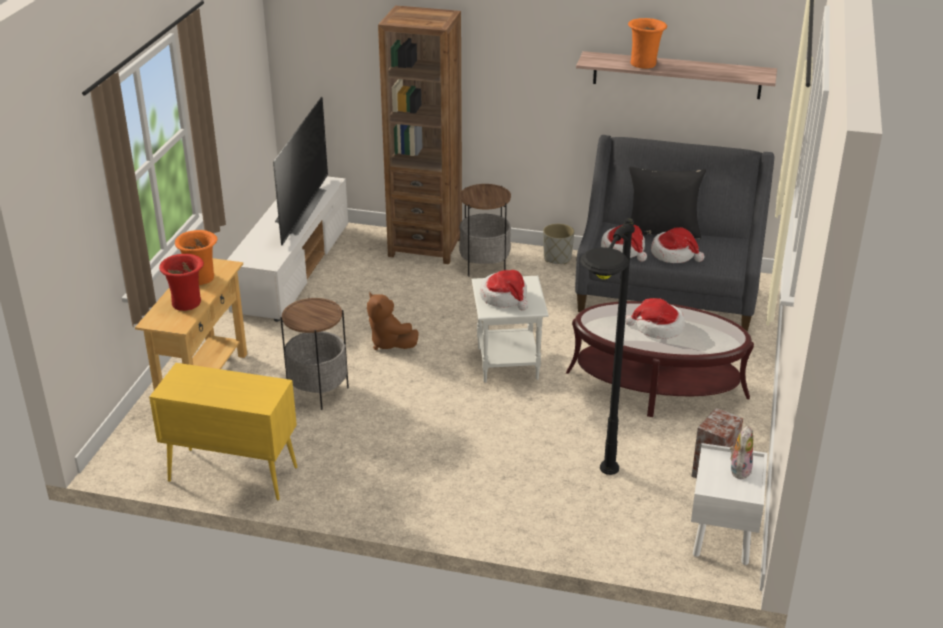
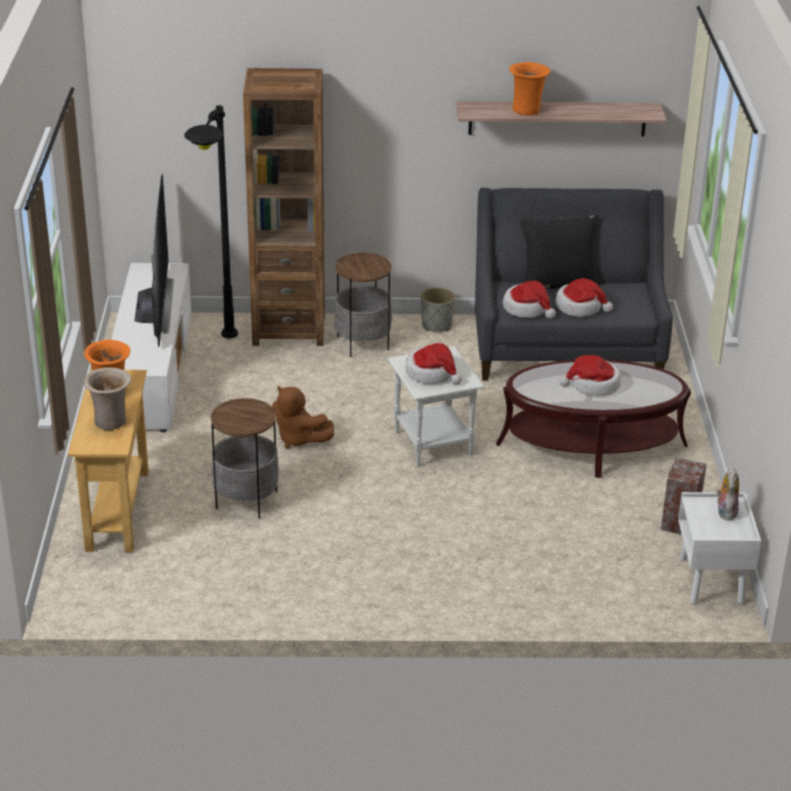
camera: 15 degrees left, 0 degrees up
yellow cabinet [149,363,297,500] -> none
red vase [159,254,204,311] -> beige vase [84,367,131,430]
black floor lamp [580,218,635,475] -> black floor lamp moved to [184,105,238,338]

